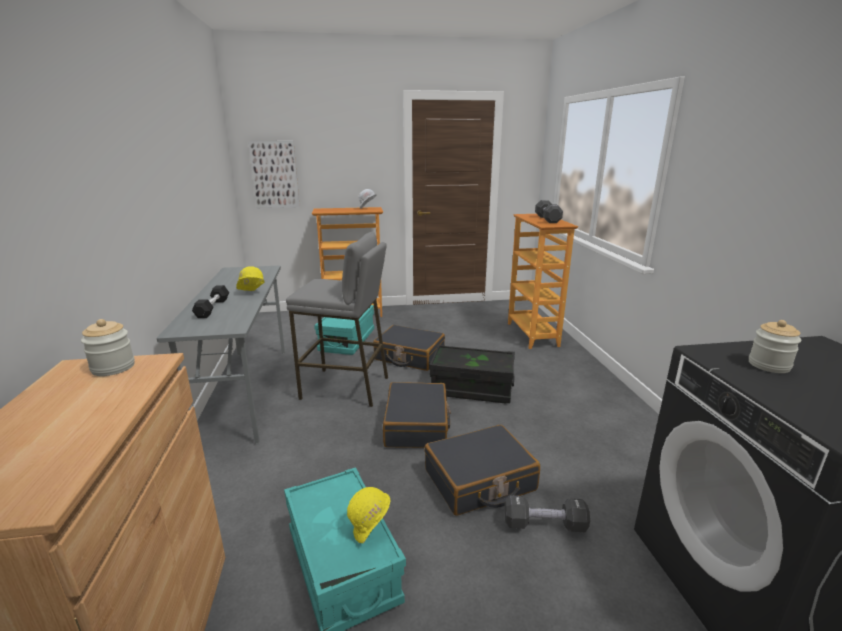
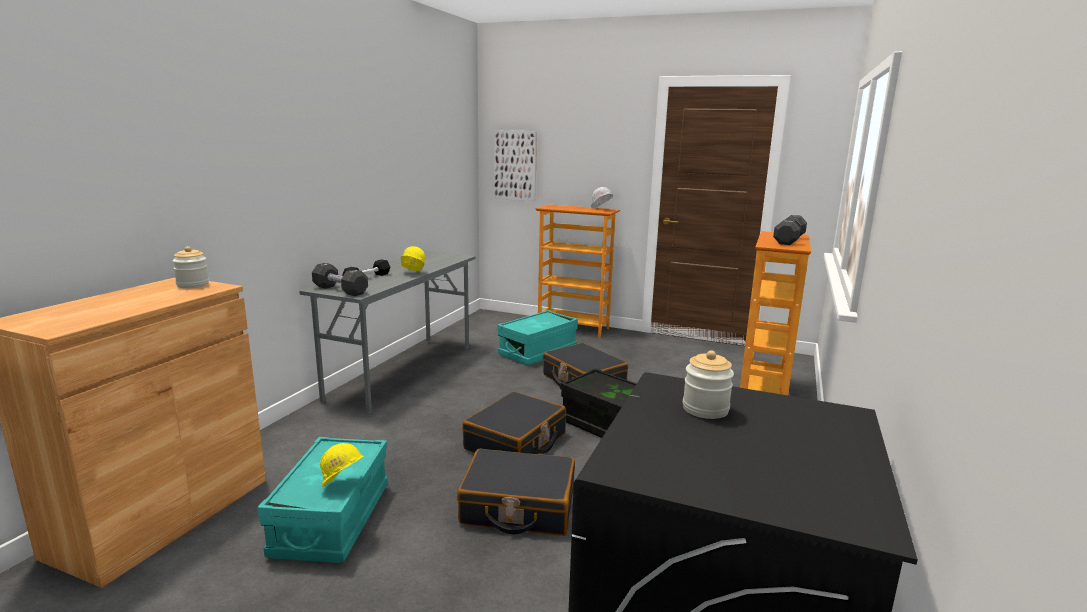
camera: 30 degrees right, 5 degrees down
grey stool [286,232,388,407] -> none
black dumbbell [504,495,590,532] -> black dumbbell moved to [312,263,368,296]

